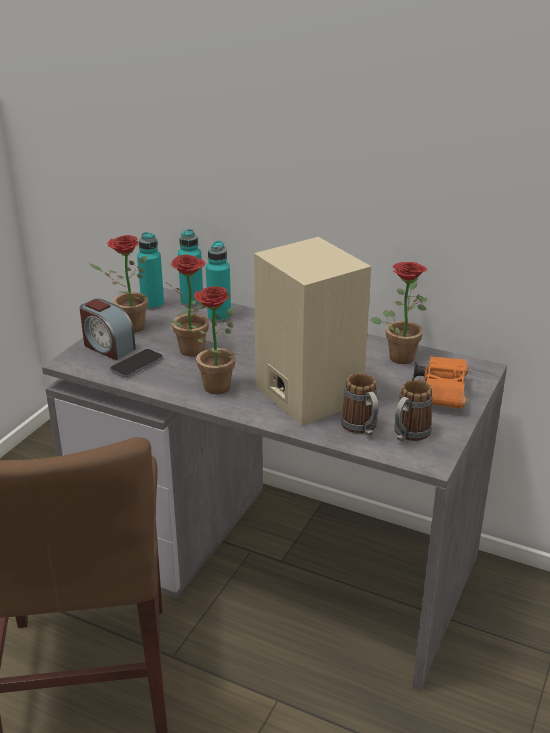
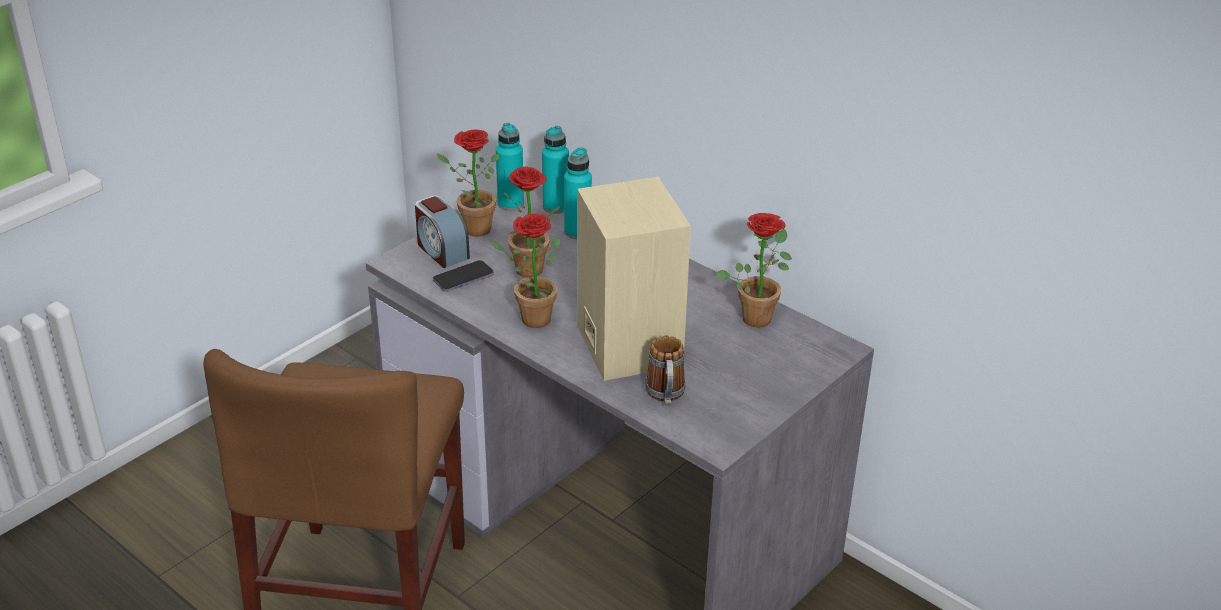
camera: 15 degrees right, 5 degrees up
mug [394,379,433,442] -> none
orange binoculars [412,356,471,409] -> none

